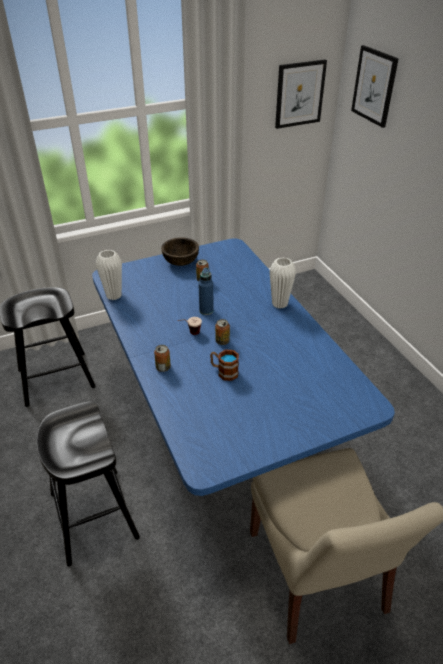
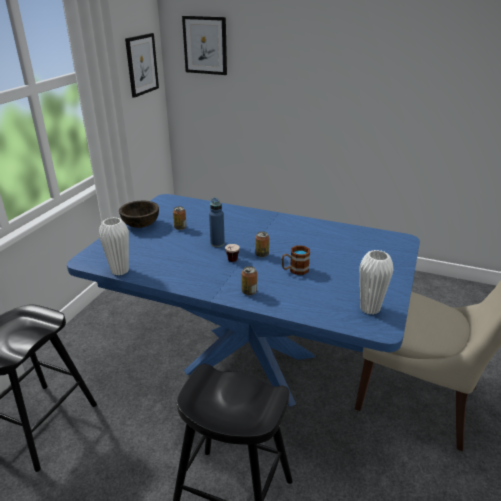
camera: 45 degrees left, 10 degrees down
white vase [270,257,296,309] -> white vase moved to [360,250,394,315]

